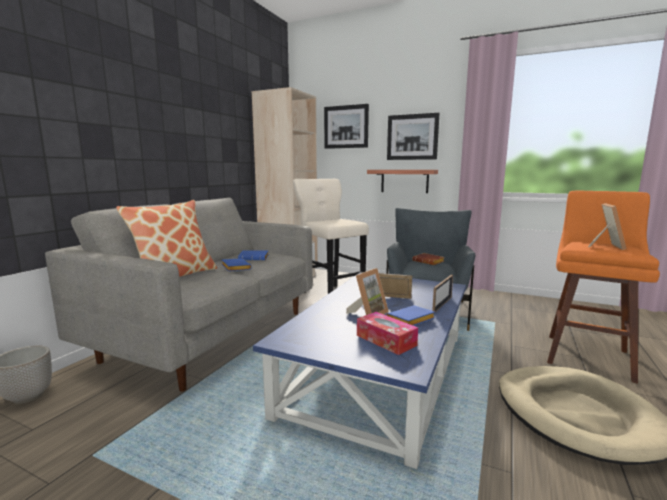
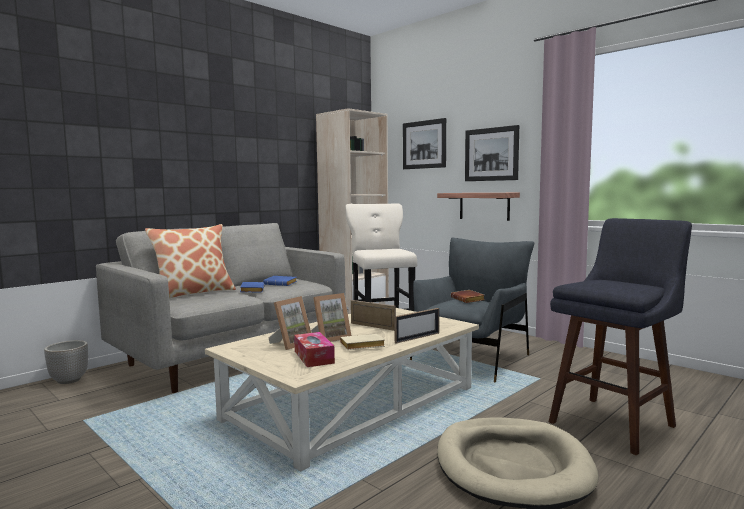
camera: 20 degrees right, 5 degrees down
blue coffee table [253,272,466,469] -> beige coffee table [205,308,479,471]
blue book [387,305,435,326] -> beige book [340,334,385,350]
orange stool [547,191,660,384] -> blue stool [549,218,692,456]
picture frame [588,203,627,250] -> picture frame moved to [268,296,311,350]

